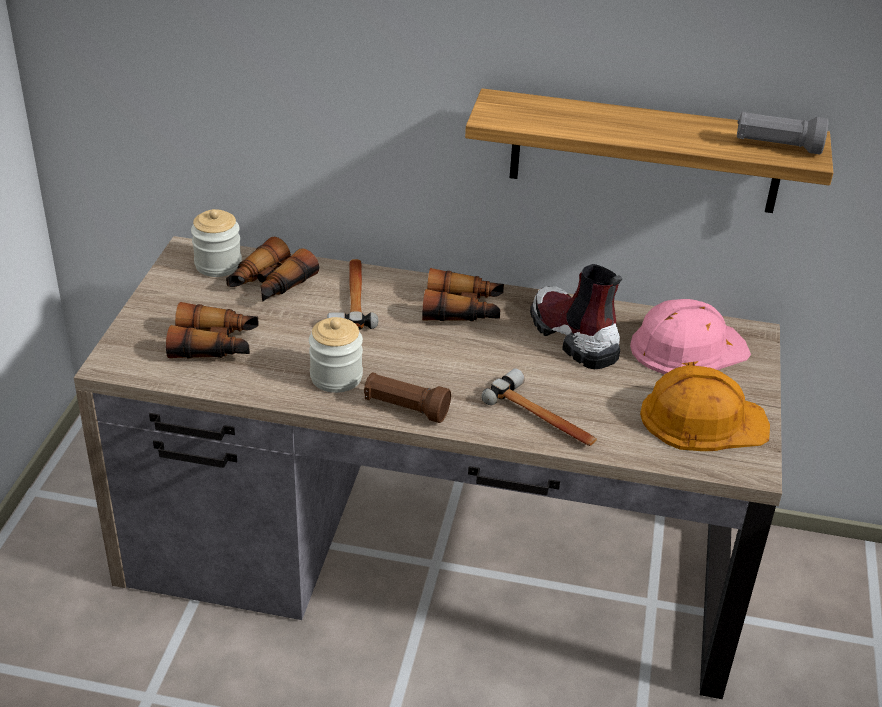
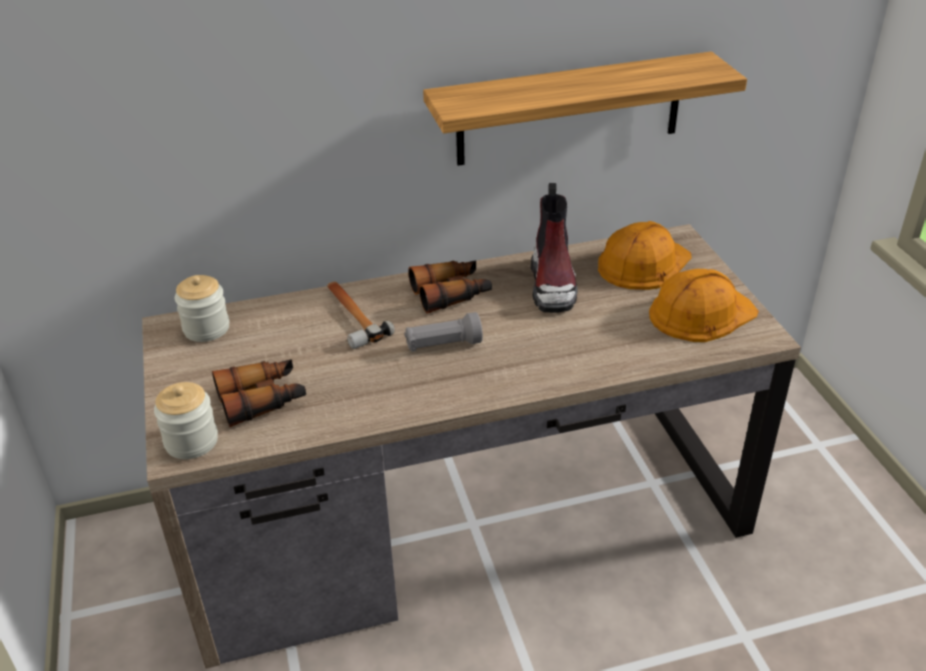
camera: 25 degrees left, 0 degrees up
binoculars [226,237,319,302] -> none
jar [309,317,363,393] -> jar moved to [154,382,218,459]
brown flashlight [364,373,451,423] -> none
hammer [482,368,597,446] -> none
boot [530,264,622,369] -> boot turned 120 degrees counterclockwise [531,183,578,313]
pink hard hat [630,299,751,375] -> orange hard hat [598,221,692,290]
grey flashlight [737,111,829,155] -> grey flashlight moved to [404,312,483,352]

